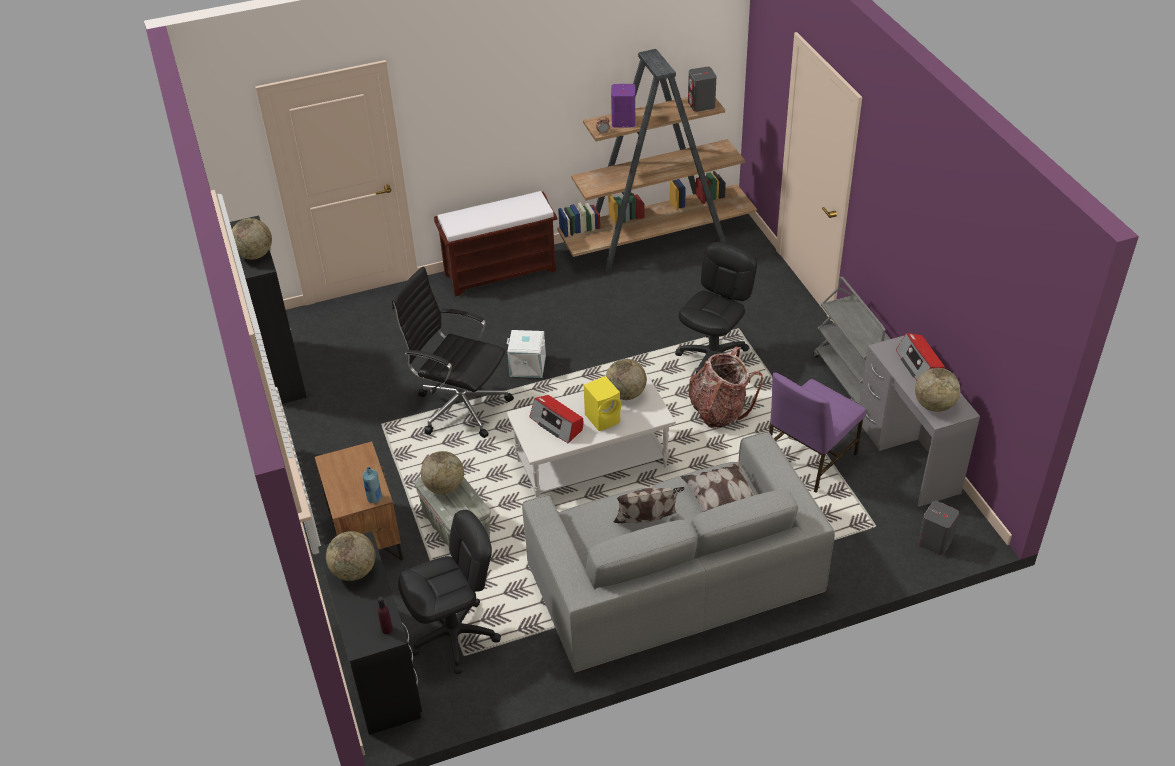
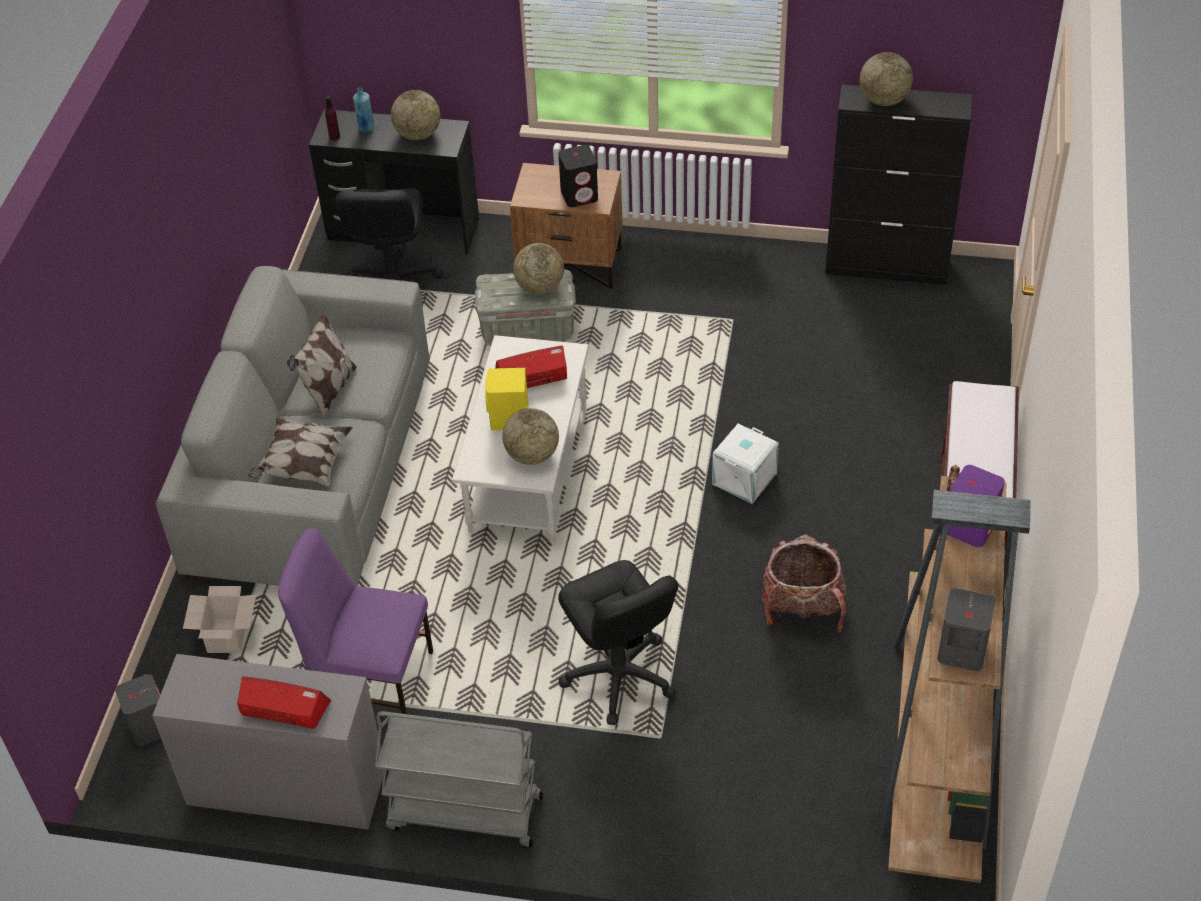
camera: 120 degrees right, 5 degrees up
blue bottle [362,467,382,503] -> blue bottle moved to [353,87,375,132]
black office chair [392,267,514,438] -> none
backpack [688,346,763,428] -> backpack moved to [762,534,846,632]
purple chair [769,372,866,492] -> purple chair turned 60 degrees counterclockwise [278,528,433,714]
globe [915,368,960,412] -> none
none -> cardboard box [183,586,256,653]
none -> black speaker [558,145,598,207]

